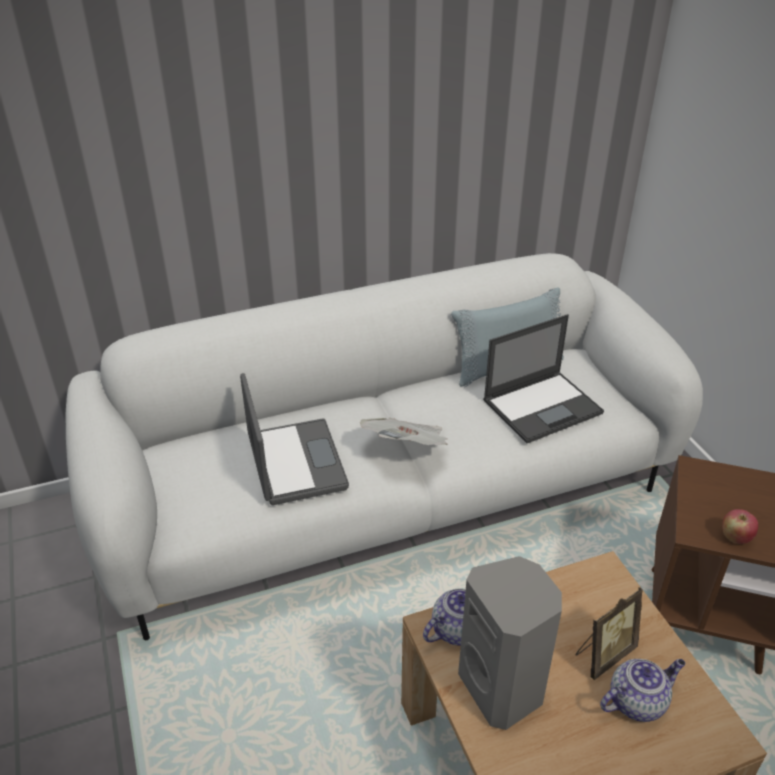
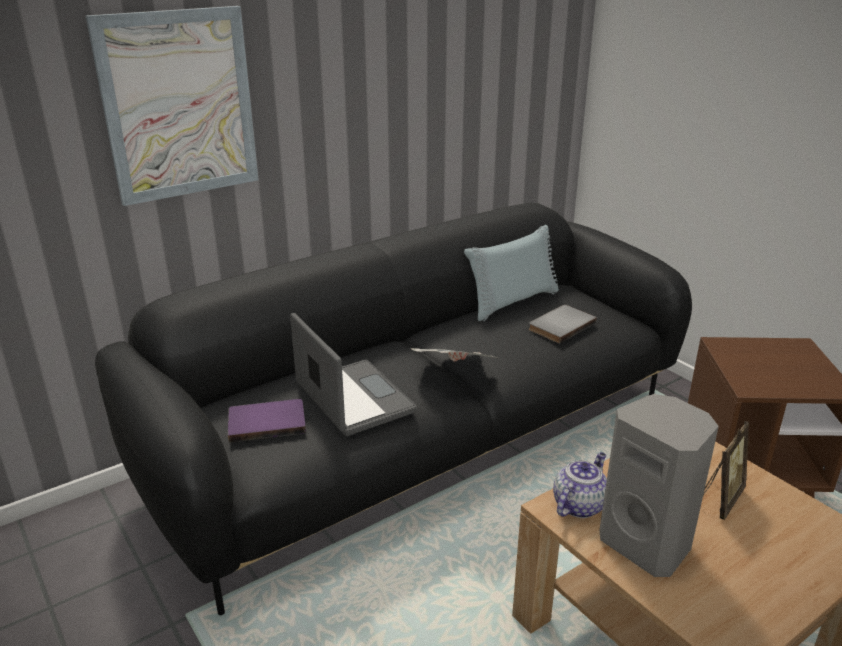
camera: 15 degrees left, 10 degrees down
white sofa [66,253,703,640] -> black sofa [95,203,692,615]
laptop [483,314,604,443] -> grey book [529,305,597,344]
teapot [600,659,685,722] -> none
apple [722,509,758,544] -> none
none -> picture [86,6,258,206]
none -> purple book [228,399,306,443]

